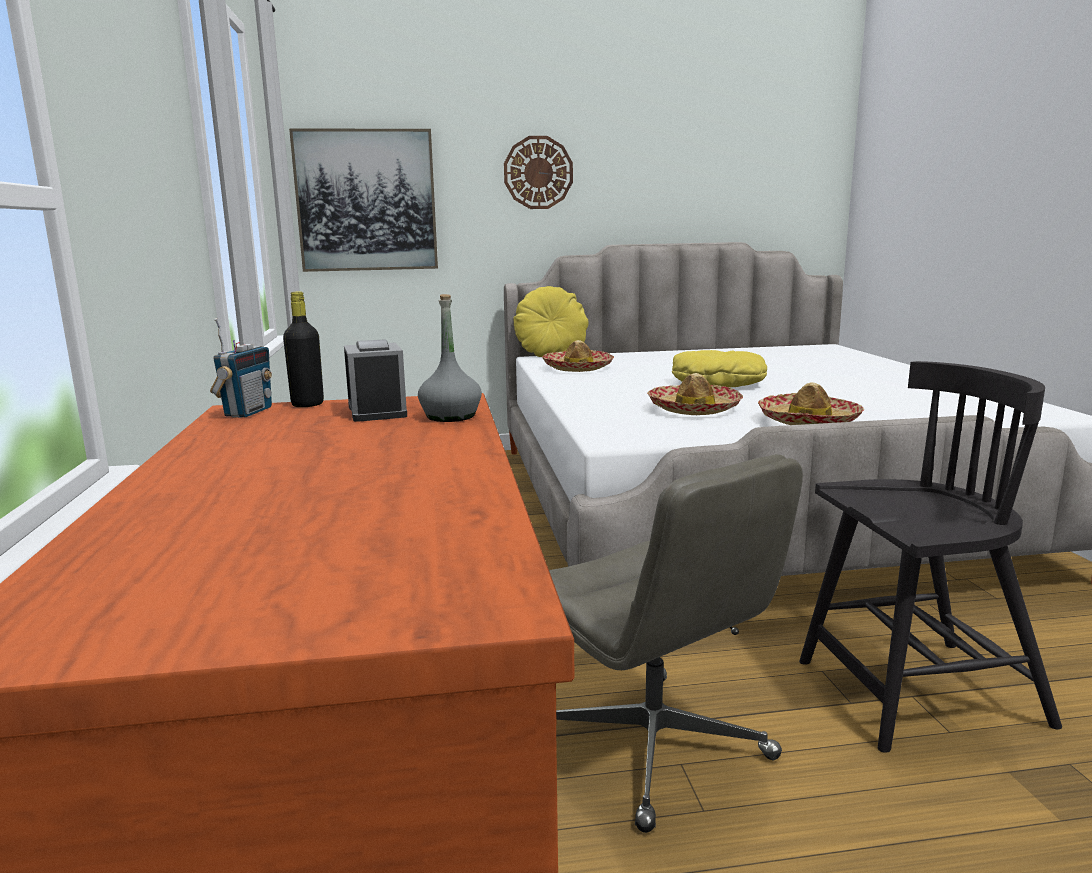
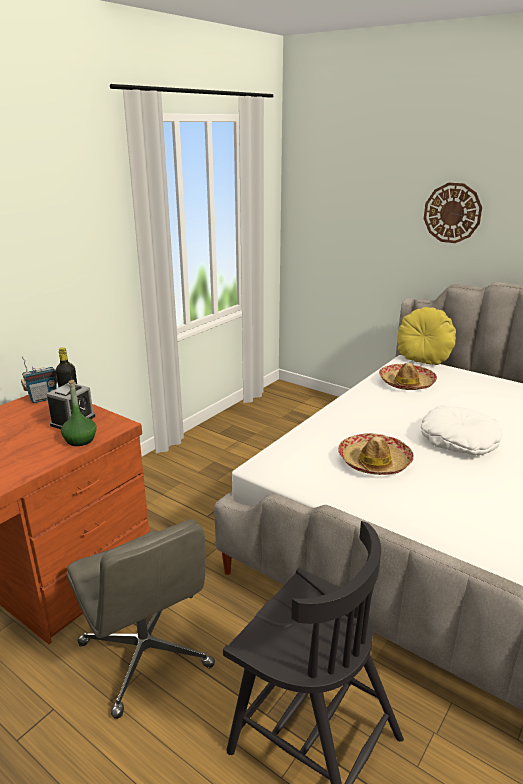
camera: 45 degrees right, 10 degrees up
picture [289,129,438,272] -> none
grey bottle [418,294,482,422] -> green bottle [61,380,96,446]
grey office chair [549,454,803,833] -> grey office chair turned 45 degrees counterclockwise [67,519,215,719]
yellow pillow [672,350,767,387] -> white pillow [421,405,502,455]
hat [758,382,864,425] -> none

